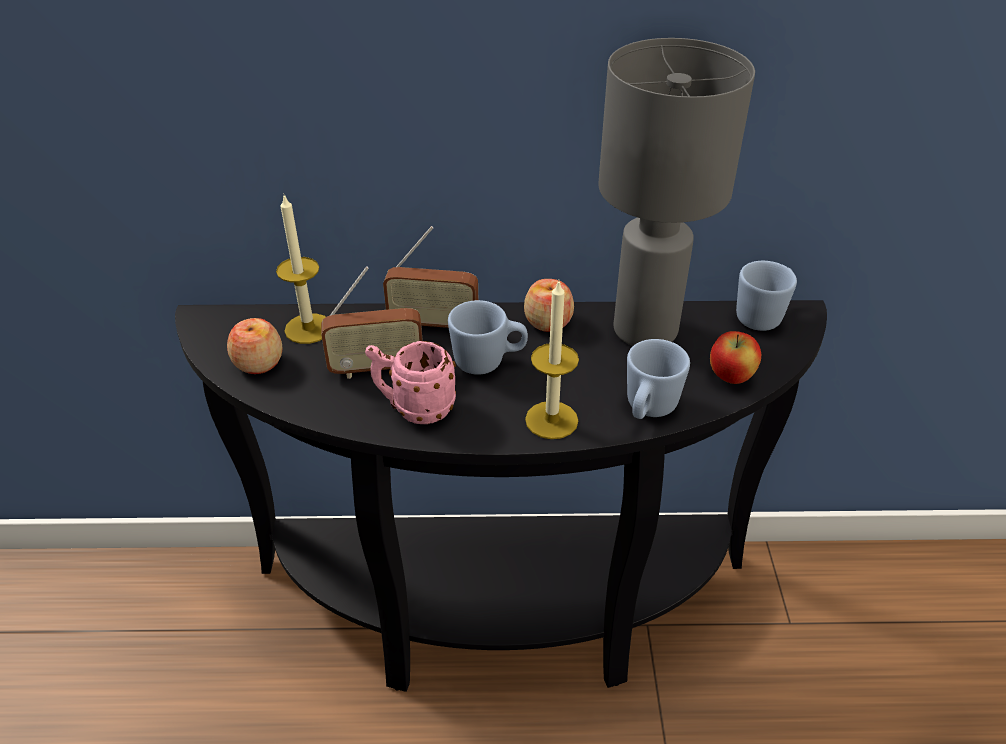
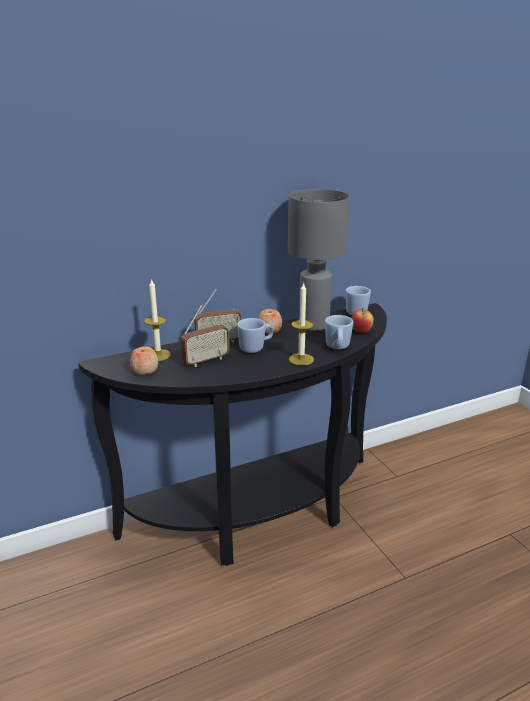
camera: 25 degrees left, 15 degrees down
pink mug [365,341,456,424] -> none

